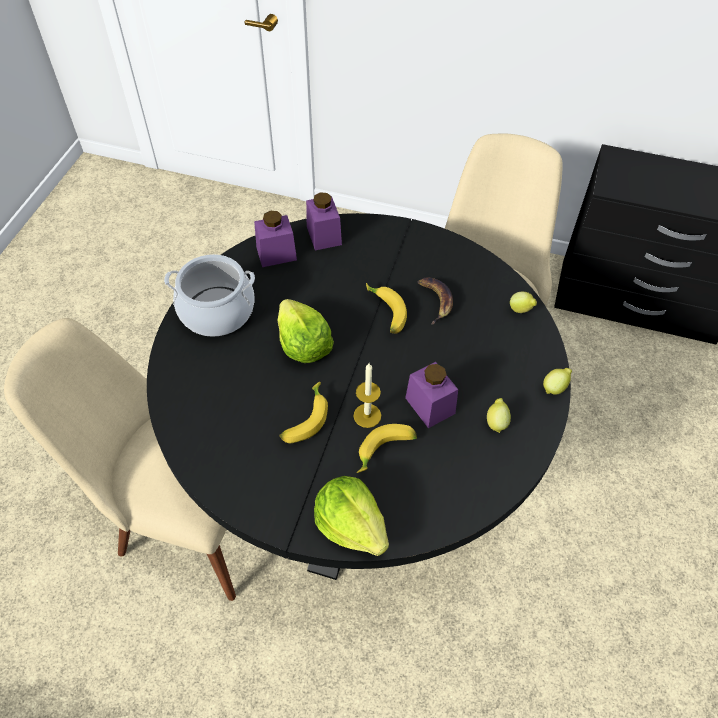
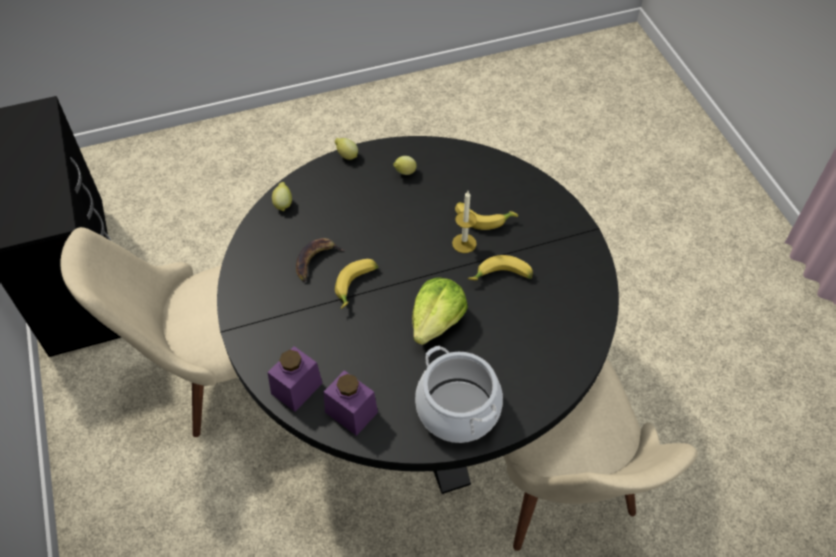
camera: 125 degrees left, 0 degrees up
lettuce [314,476,389,556] -> none
purple jar [405,362,458,428] -> none

